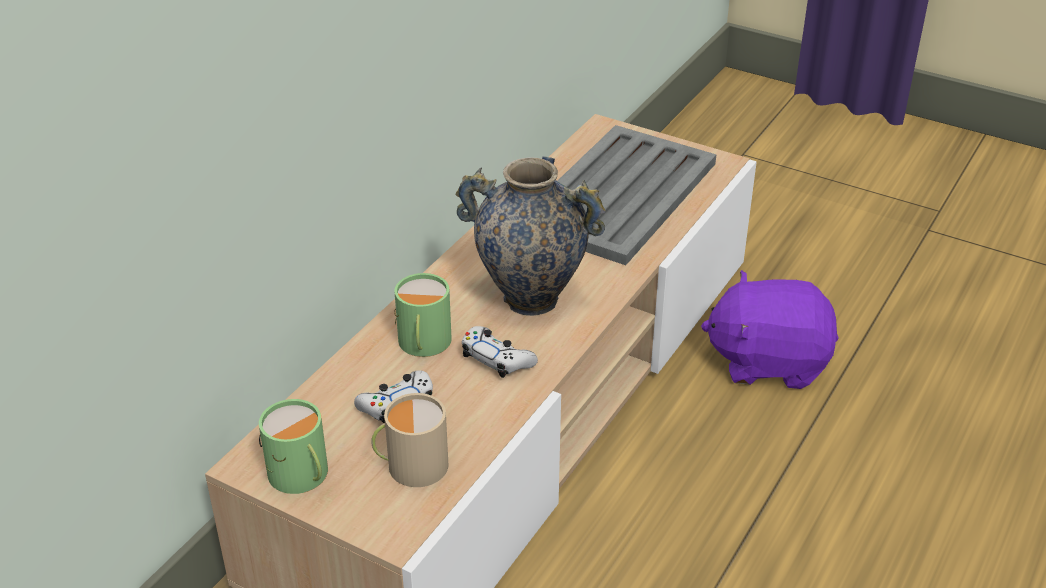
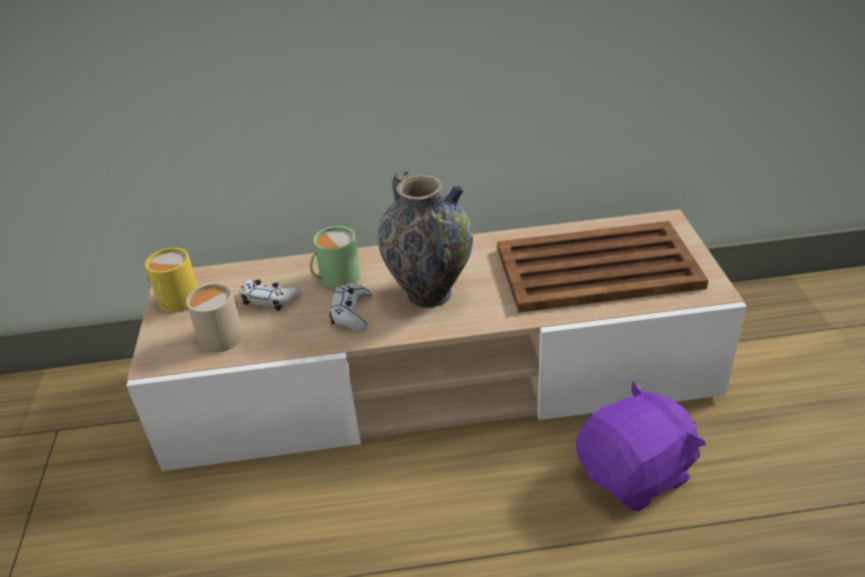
camera: 55 degrees right, 0 degrees up
green mug [259,399,328,494] -> yellow mug [145,248,198,312]
grey tray [558,125,716,265] -> brown tray [497,221,708,313]
purple plush toy [701,270,839,389] -> purple plush toy turned 90 degrees clockwise [576,381,706,511]

